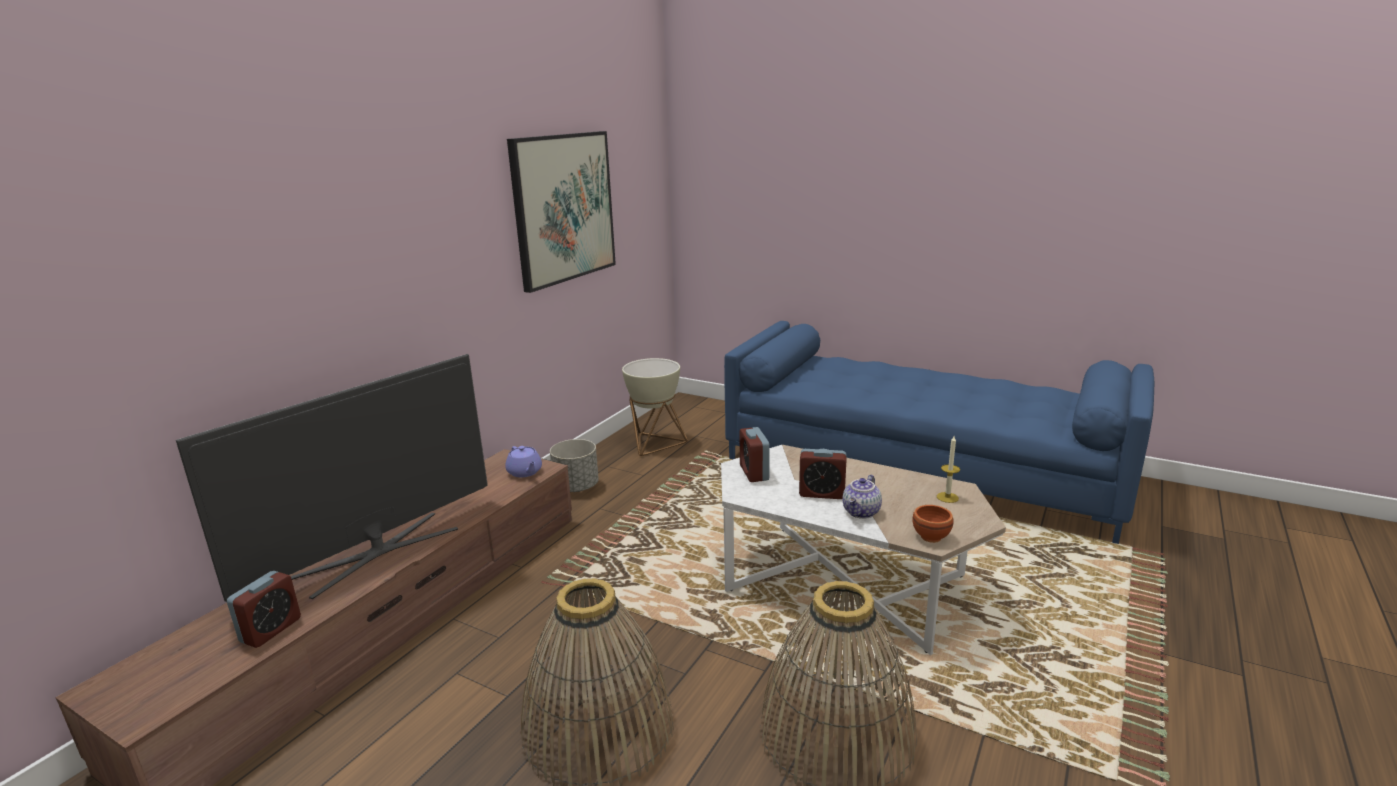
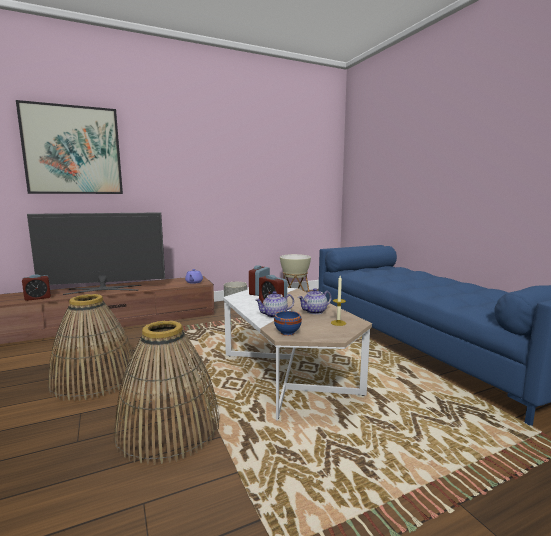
camera: 35 degrees right, 10 degrees down
picture [507,131,616,293] -> picture moved to [16,100,123,194]
brown bowl [912,505,953,543] -> blue bowl [274,311,302,336]
none -> teapot [298,288,332,314]

